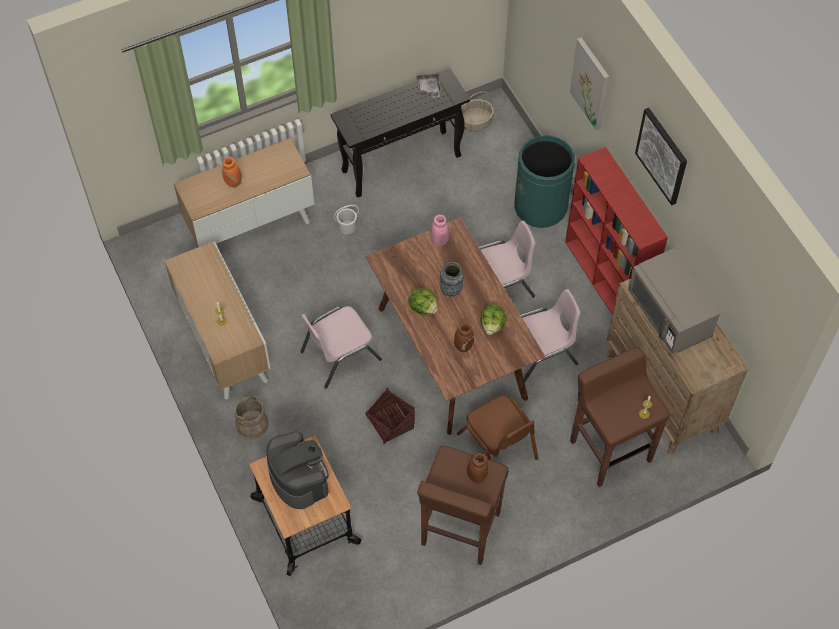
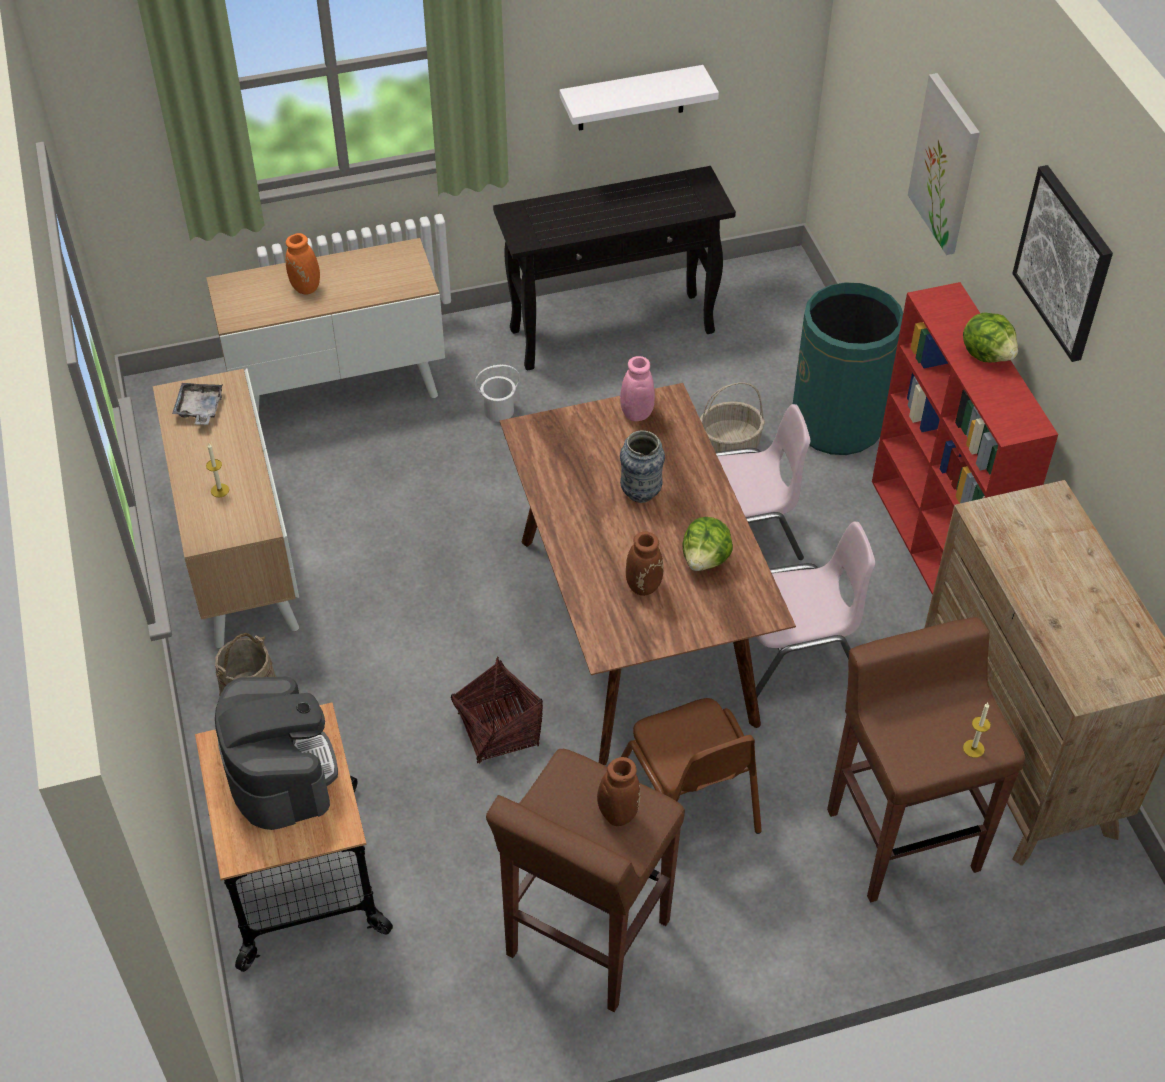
camera: 10 degrees right, 10 degrees down
pink chair [300,306,382,389] -> none
lettuce [408,288,438,315] -> lettuce moved to [963,313,1018,362]
grey tray [416,73,441,98] -> grey tray moved to [172,383,223,425]
basket [462,92,494,132] -> basket moved to [700,383,765,452]
grey microwave [628,248,720,354] -> none
none -> white shelf [560,65,719,131]

